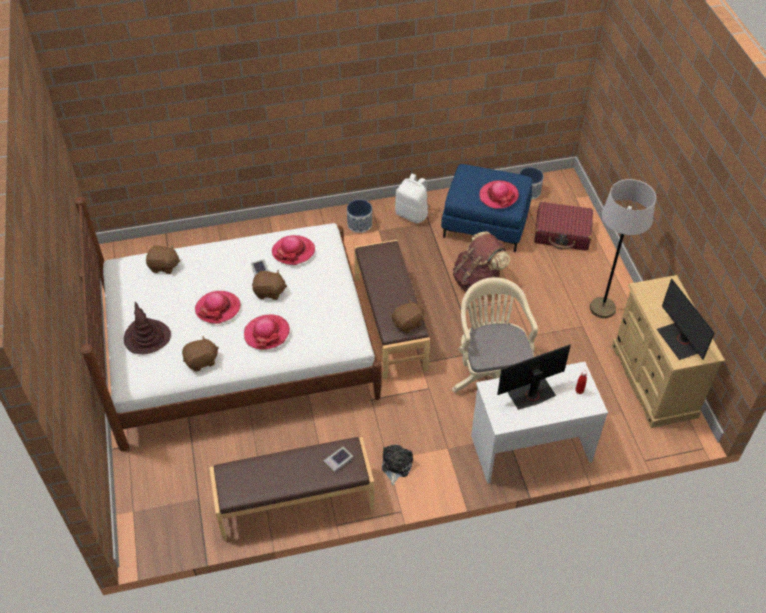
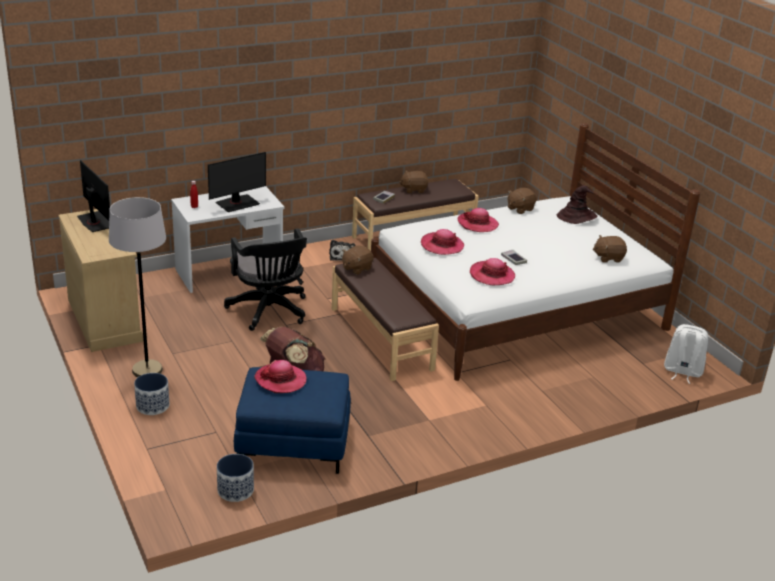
camera: 165 degrees right, 20 degrees down
hat [195,291,241,324] -> hat moved to [421,229,464,255]
brown plush toy [252,270,287,300] -> brown plush toy moved to [399,170,428,193]
planter [347,200,372,233] -> planter moved to [134,373,169,415]
white backpack [395,174,428,224] -> white backpack moved to [664,324,708,384]
beige office chair [452,277,538,393] -> black office chair [224,228,307,331]
red suitcase [534,202,593,251] -> none

